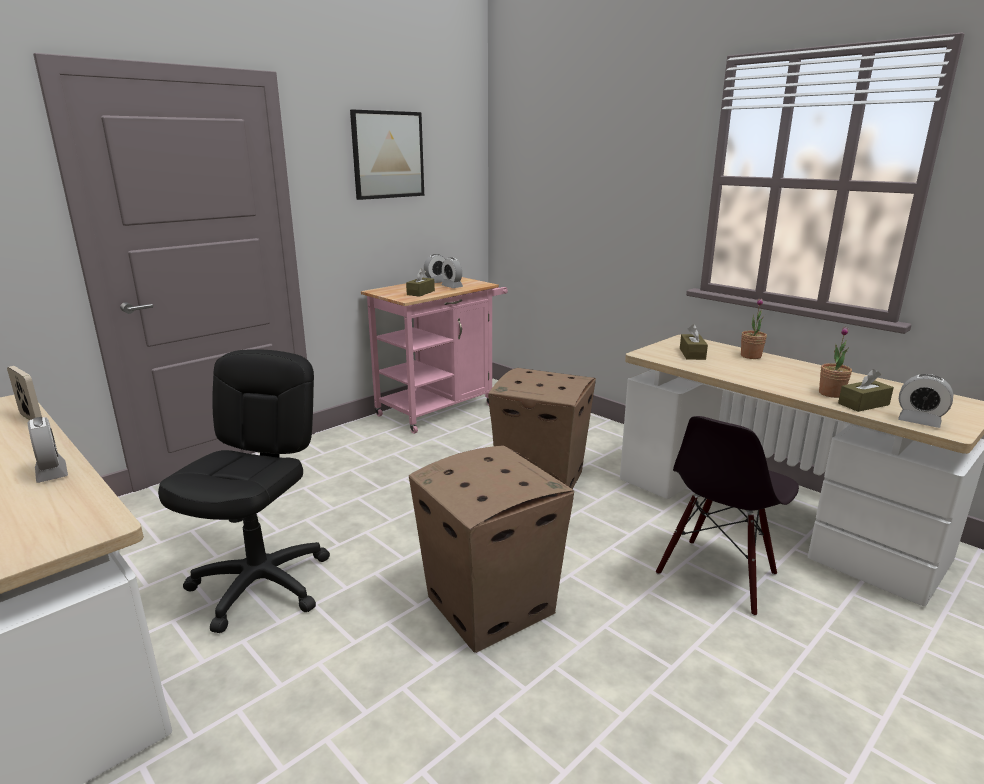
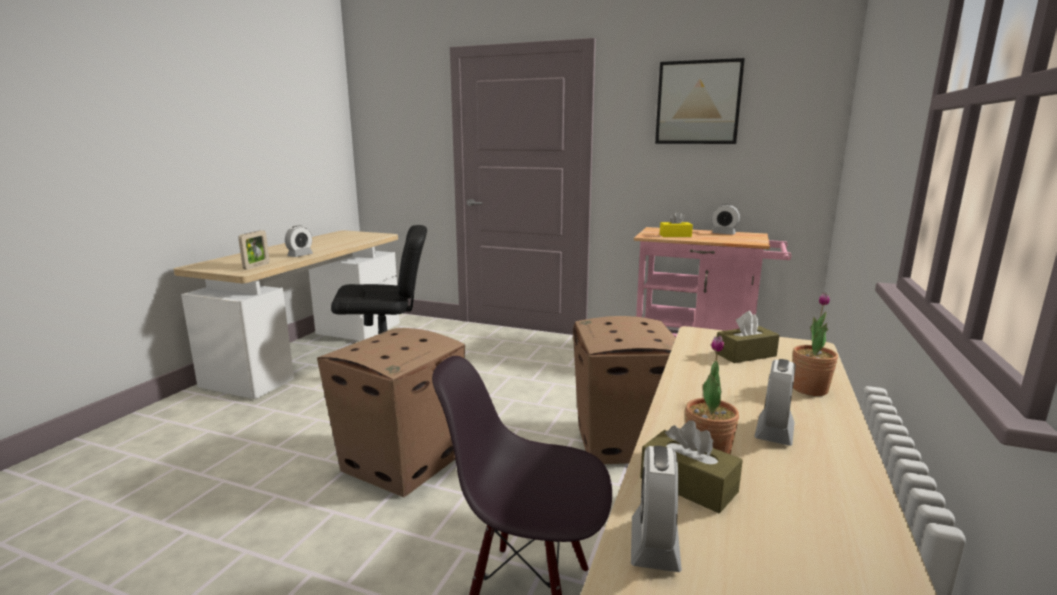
camera: 65 degrees right, 5 degrees down
picture frame [7,366,42,420] -> picture frame moved to [238,230,269,270]
brown tissue box [406,268,435,297] -> yellow tissue box [660,211,693,237]
alarm clock [442,258,463,288] -> alarm clock moved to [754,359,796,446]

